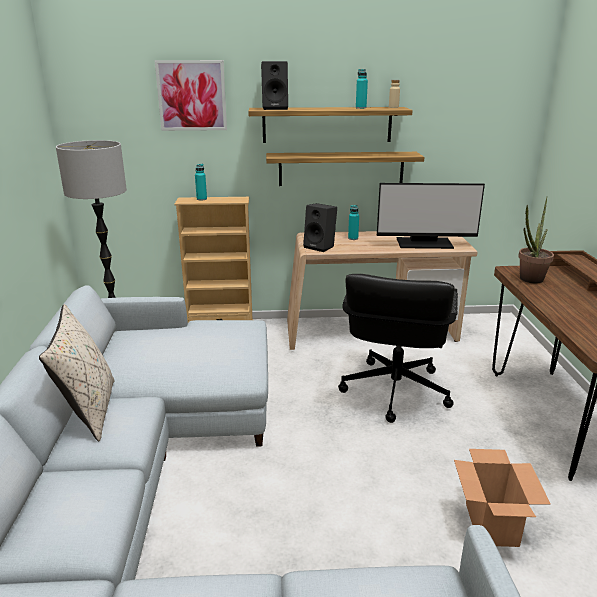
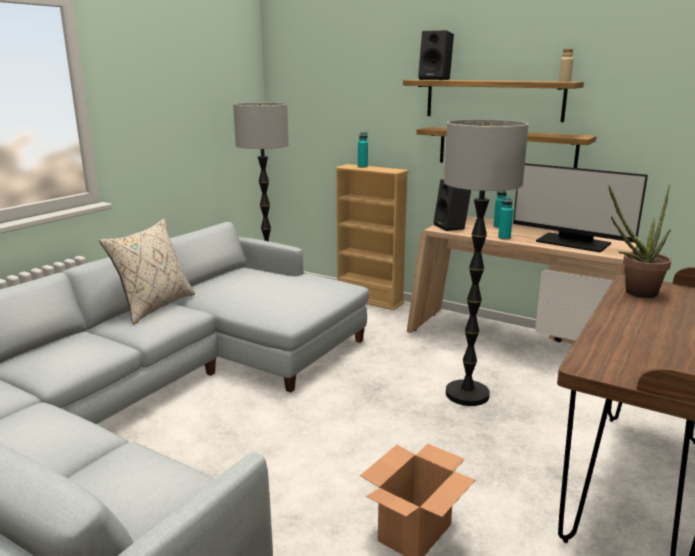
camera: 35 degrees right, 5 degrees down
picture [155,60,227,131] -> none
black office chair [338,274,458,423] -> floor lamp [444,119,529,406]
turquoise bottle [356,69,368,109] -> turquoise bottle moved to [498,197,513,240]

